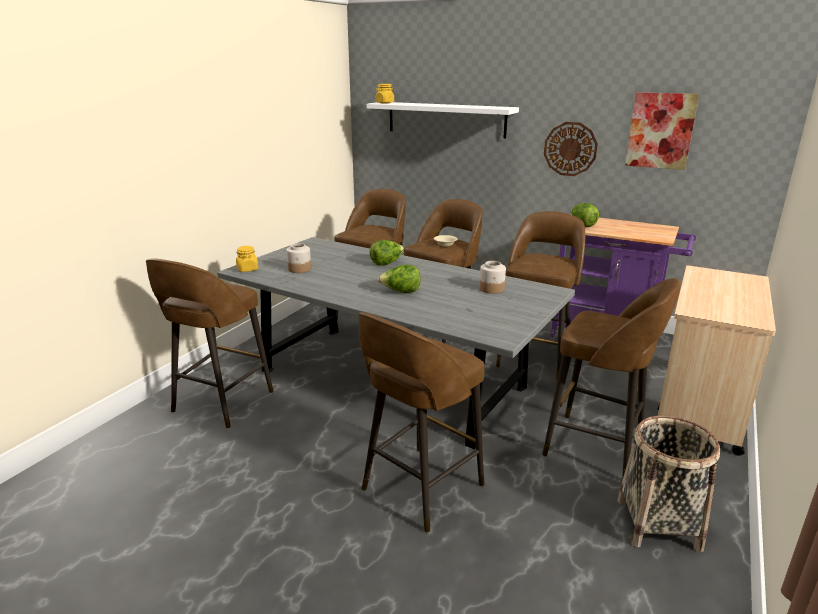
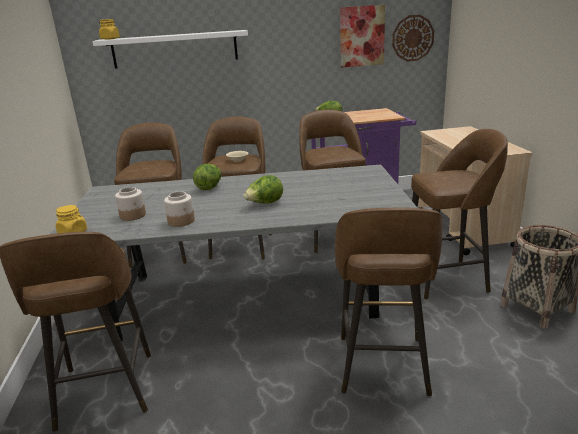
camera: 35 degrees left, 0 degrees up
jar [479,261,506,294] -> jar moved to [164,191,195,227]
wall clock [544,122,598,176] -> wall clock moved to [392,15,434,62]

